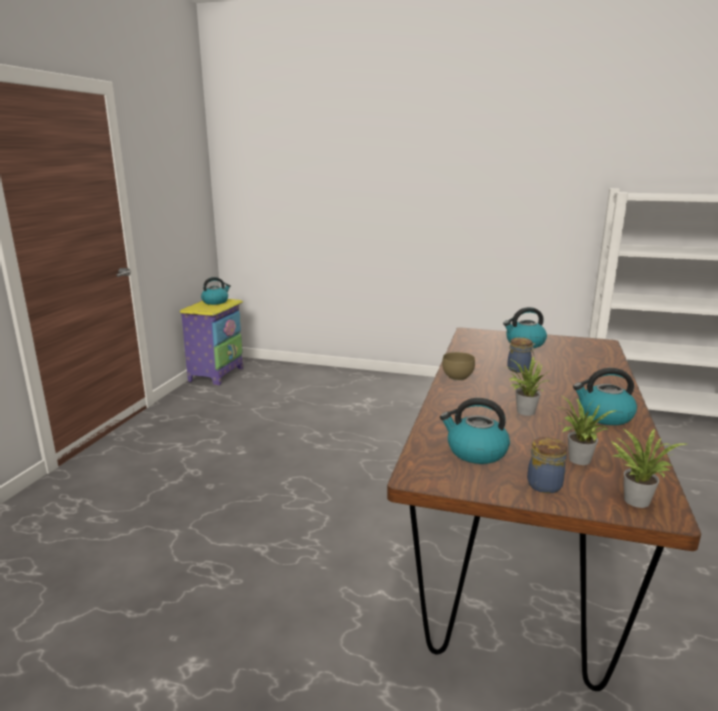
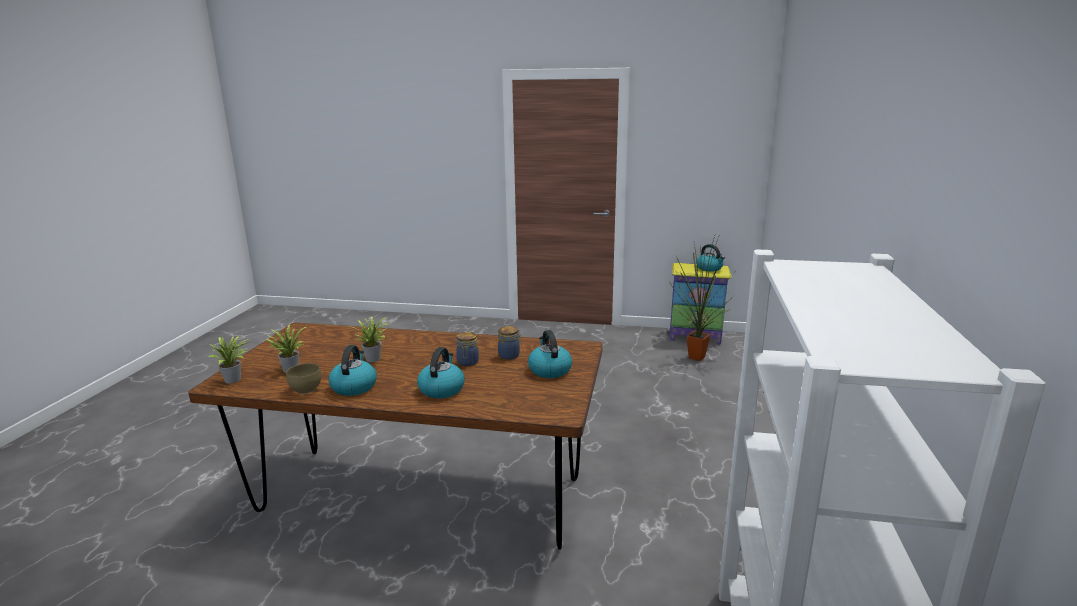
camera: 85 degrees right, 0 degrees up
kettle [440,398,510,464] -> kettle moved to [417,347,465,398]
brown bowl [442,352,475,381] -> brown bowl moved to [286,363,321,394]
jar [527,437,567,494] -> jar moved to [498,326,521,360]
none -> potted plant [670,233,733,361]

